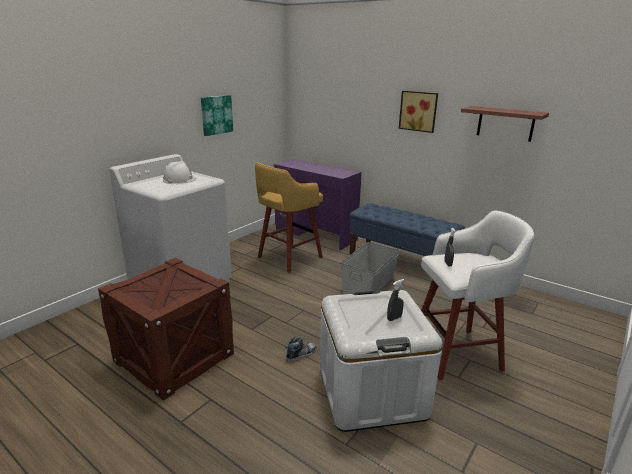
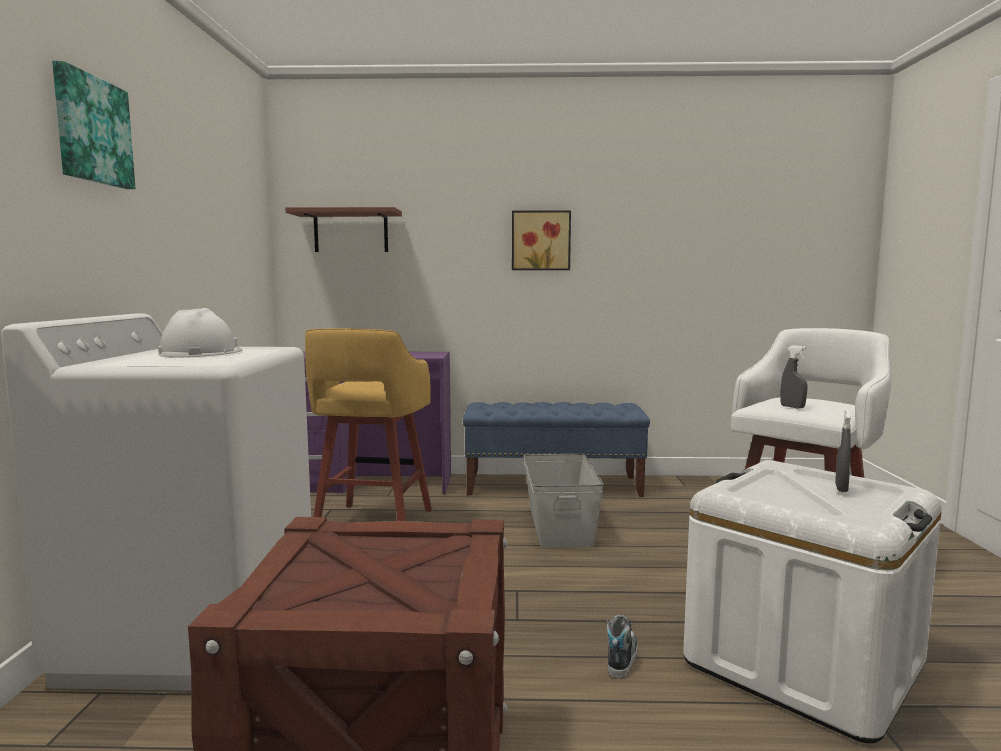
camera: 35 degrees left, 15 degrees down
picture [201,95,233,136] -> picture moved to [52,61,136,189]
shelf [461,106,549,142] -> shelf moved to [285,207,402,252]

